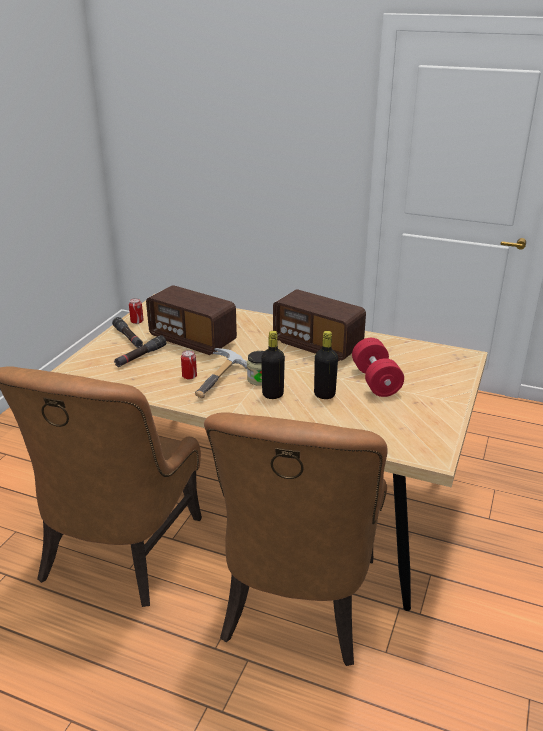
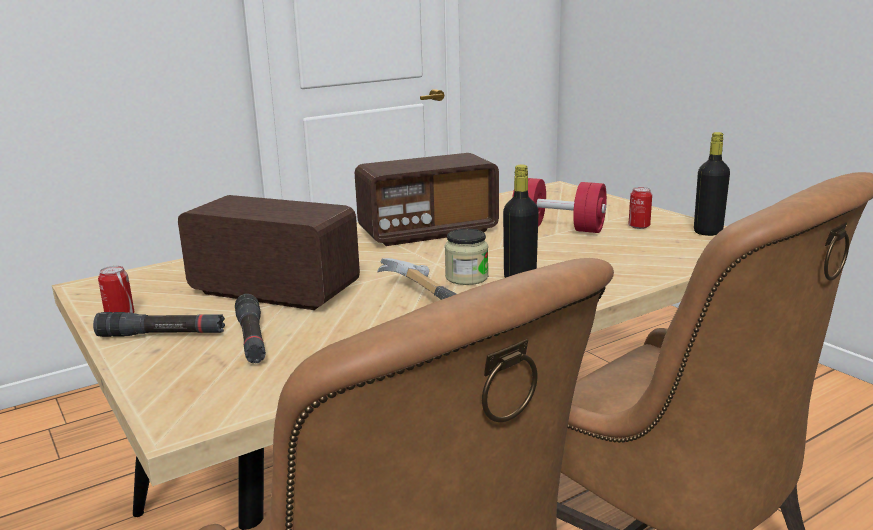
camera: 55 degrees left, 10 degrees down
radio [146,285,237,355] -> radio turned 135 degrees counterclockwise [178,195,360,310]
can [181,350,197,379] -> can moved to [629,187,652,229]
black bottle [314,331,338,399] -> black bottle moved to [694,132,730,236]

